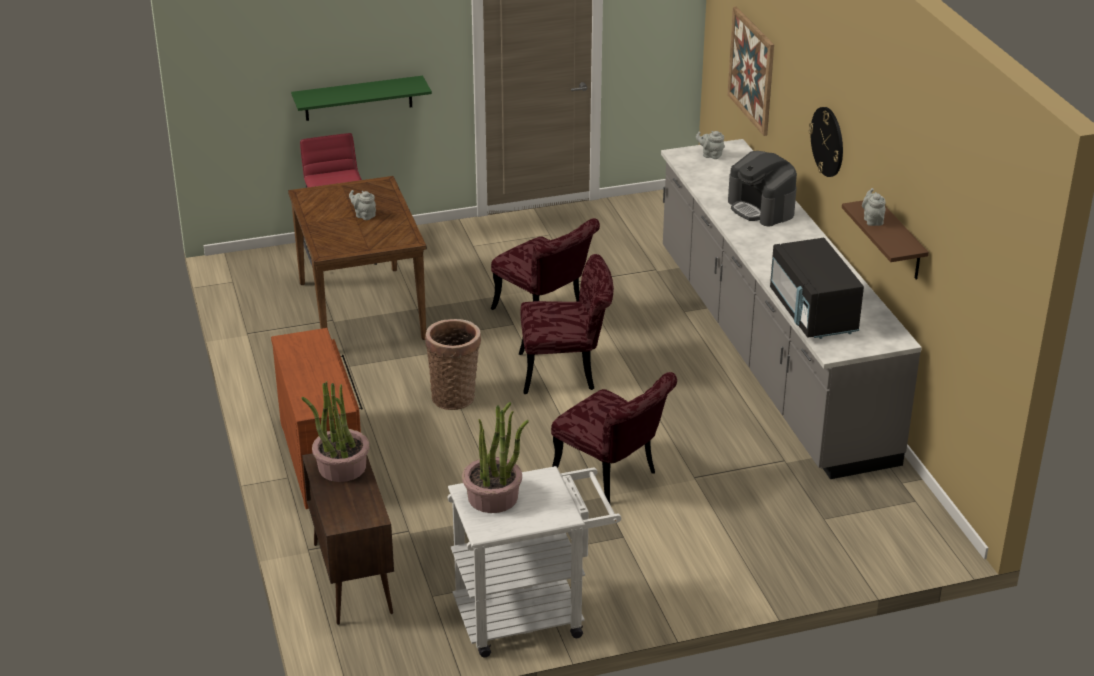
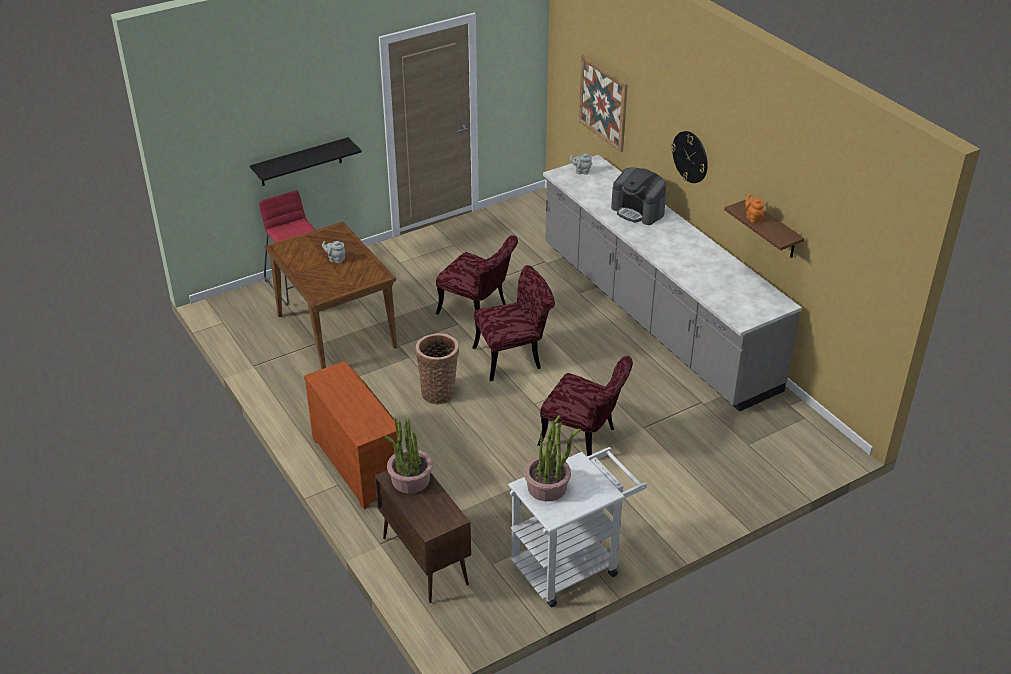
camera: 15 degrees left, 5 degrees up
green shelf [291,76,432,121] -> black shelf [250,137,362,186]
black microwave [770,238,864,339] -> none
grey teapot [862,188,886,226] -> orange teapot [745,194,765,223]

